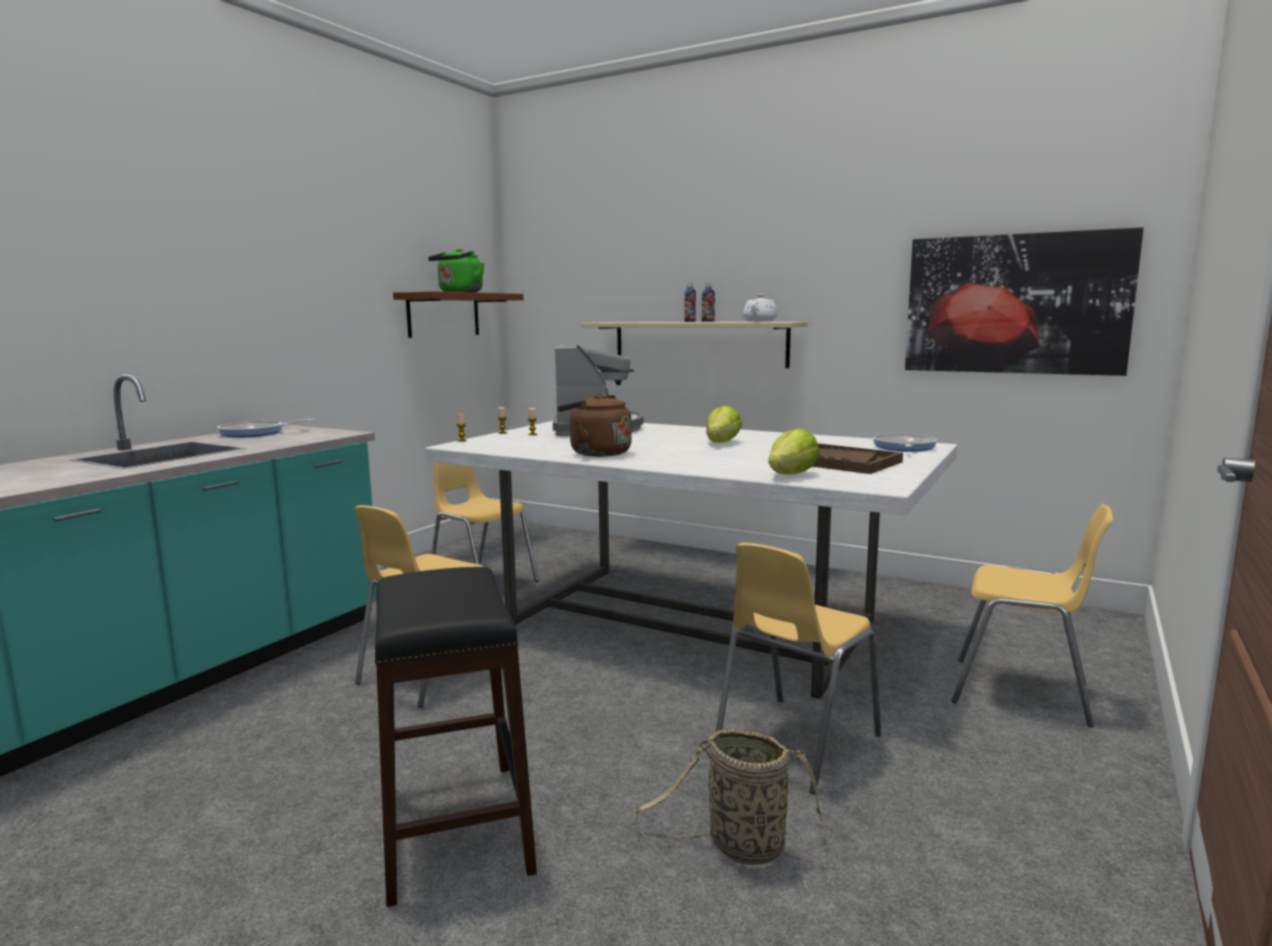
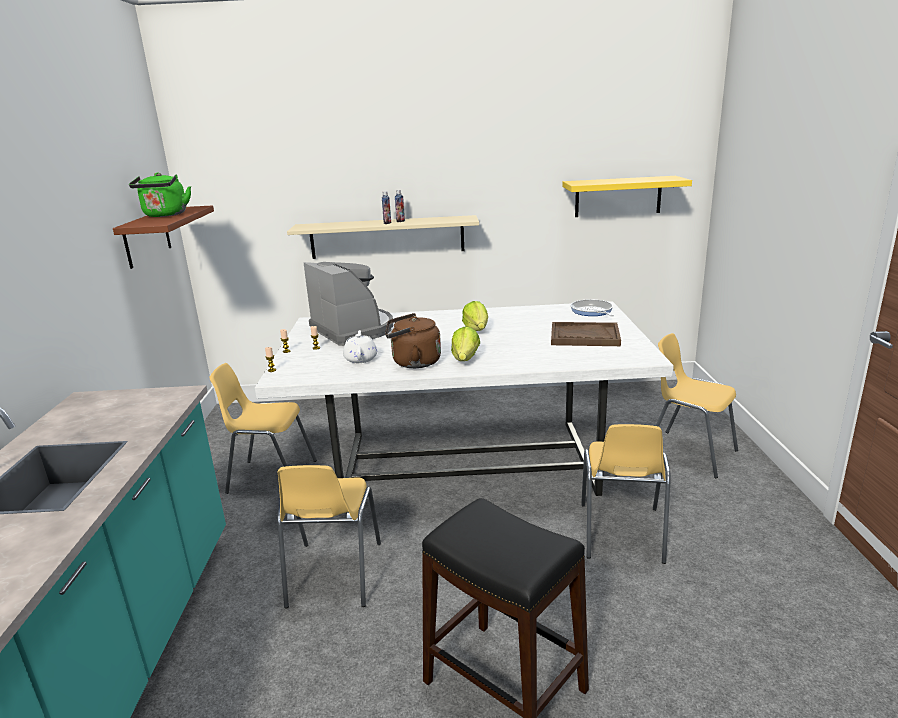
camera: 30 degrees left, 10 degrees up
frying pan [217,419,315,437] -> none
basket [634,729,830,865] -> none
white teapot [743,294,778,322] -> white teapot moved to [343,330,377,363]
lettuce [768,428,820,474] -> lettuce moved to [451,326,480,361]
picture [905,227,1144,376] -> yellow shelf [563,176,692,217]
yellow chair [952,504,1113,727] -> yellow chair turned 135 degrees counterclockwise [656,333,738,478]

